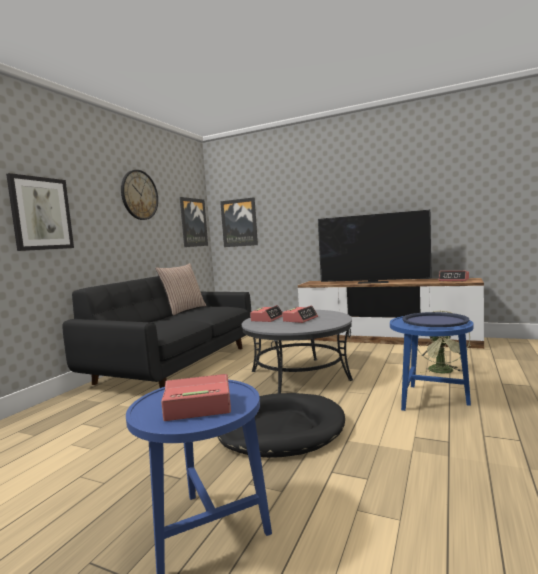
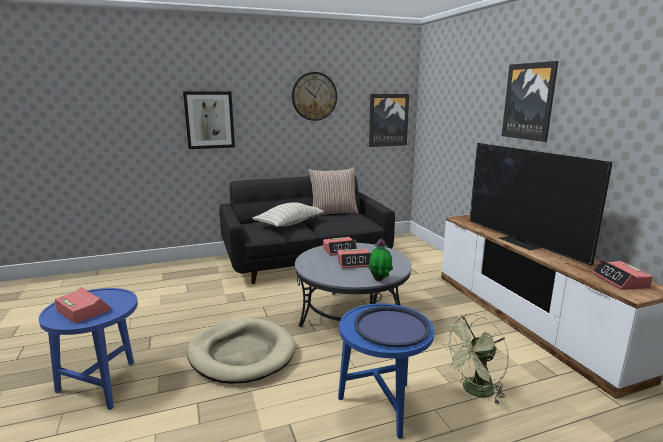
camera: 45 degrees right, 10 degrees up
black dog bed [217,393,345,458] -> beige dog bed [187,318,296,384]
picture [220,197,258,247] -> picture moved to [502,61,558,142]
none -> pillow [253,202,324,227]
none -> potted plant [368,239,393,281]

